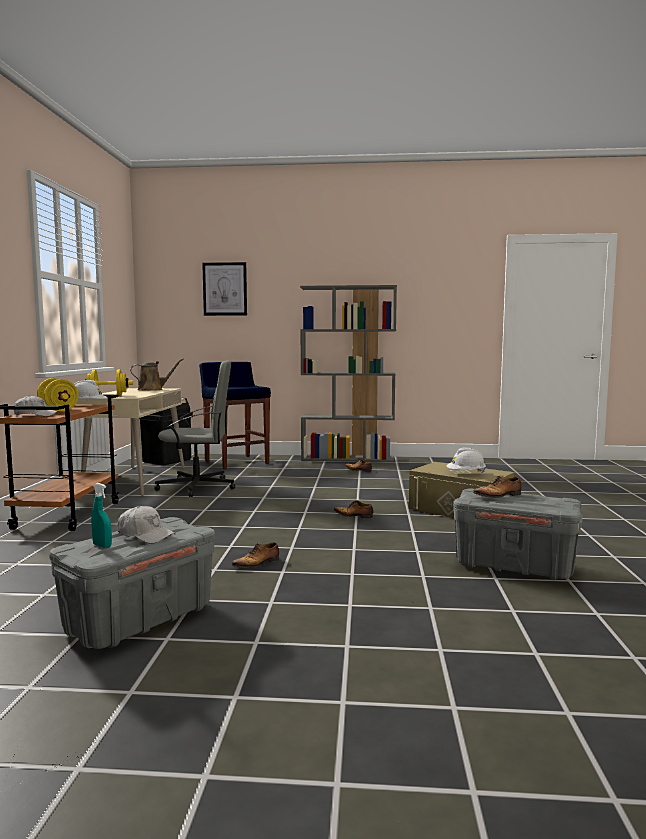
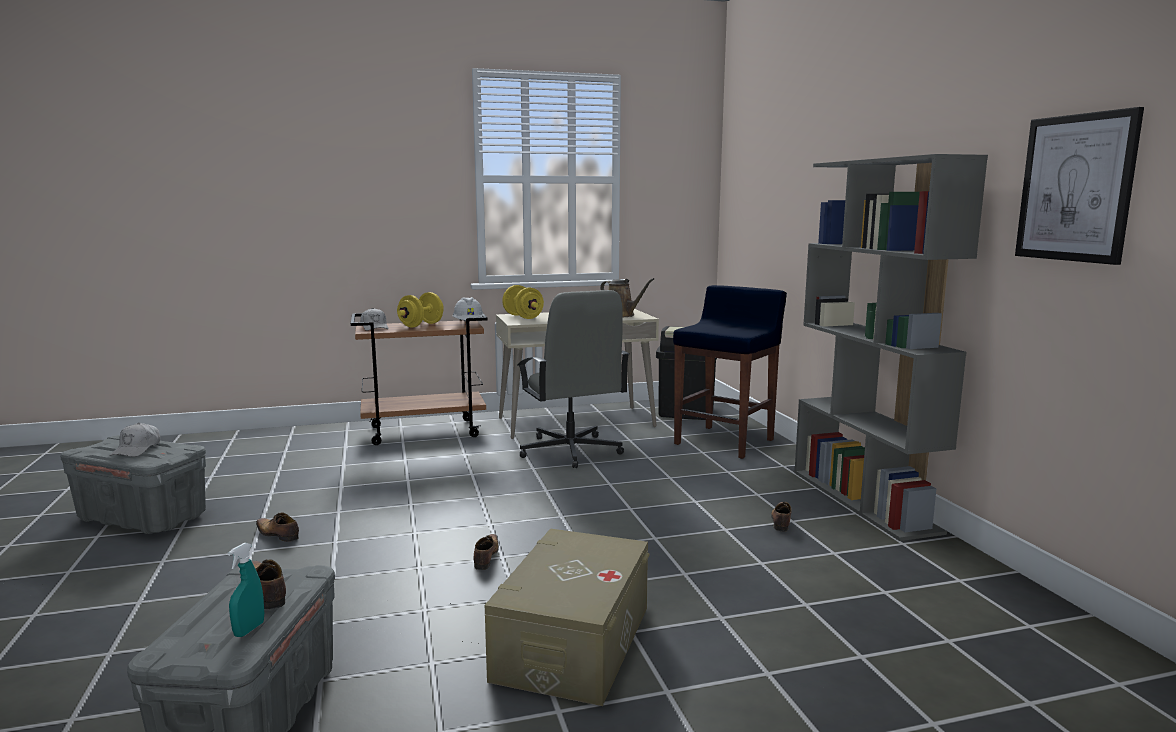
camera: 70 degrees right, 5 degrees up
turquoise spray bottle [91,483,112,548] -> turquoise spray bottle moved to [228,543,264,637]
picture [202,262,247,316] -> picture moved to [1015,107,1144,265]
white hard hat [447,447,486,473] -> none

